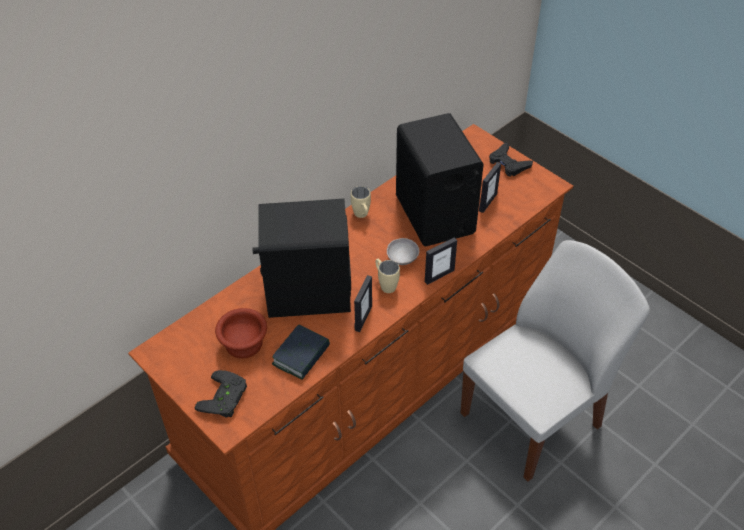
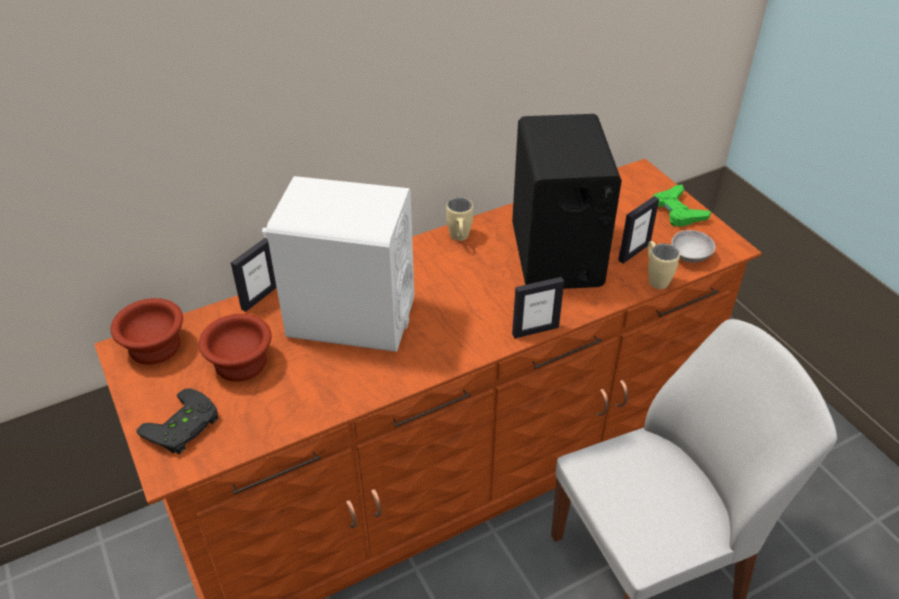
camera: 15 degrees right, 5 degrees down
black speaker [252,199,351,318] -> white speaker [262,176,414,352]
book [272,325,330,380] -> none
picture frame [354,275,372,332] -> picture frame moved to [231,238,277,312]
beige mug [375,259,400,293] -> beige mug moved to [648,241,680,289]
grey bowl [387,238,419,265] -> grey bowl moved to [671,230,715,263]
black game controller [489,143,533,177] -> green game controller [653,184,711,227]
none -> brown bowl [111,298,183,365]

